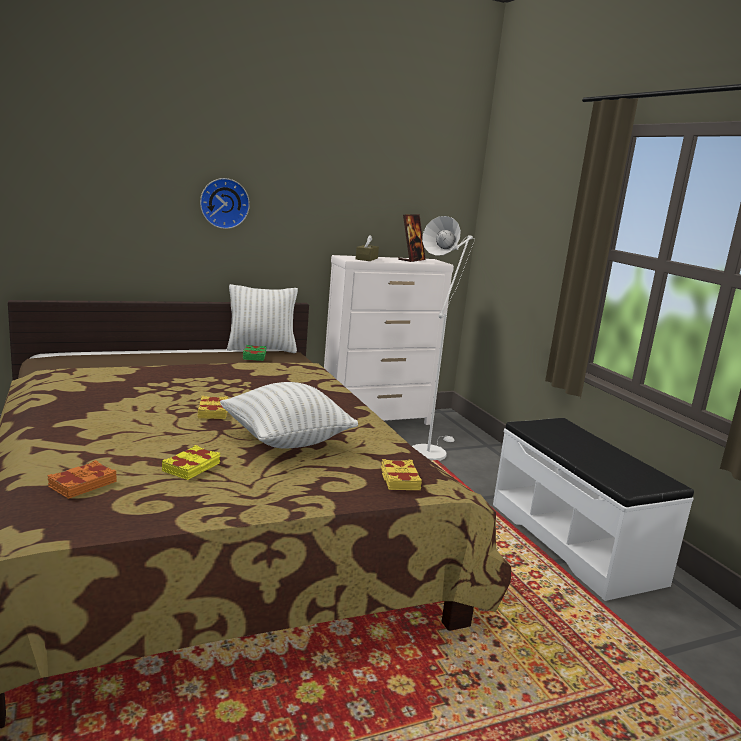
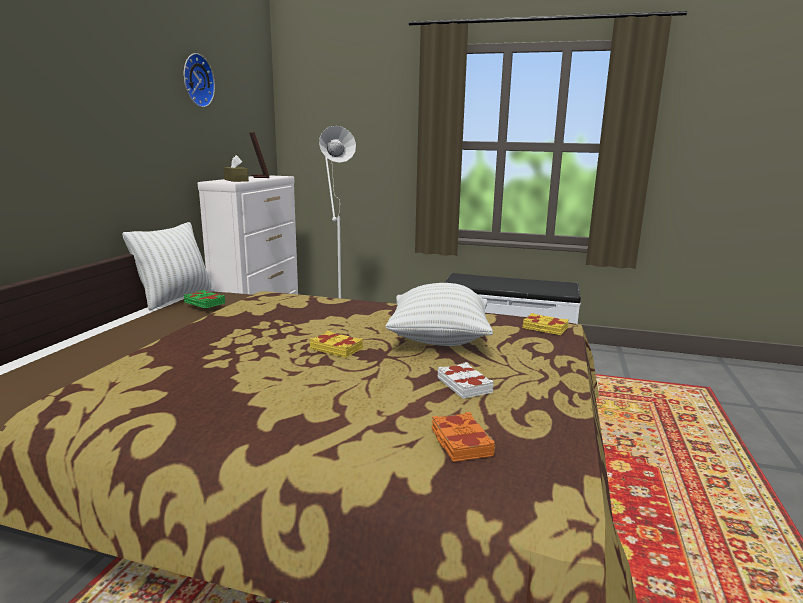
camera: 50 degrees left, 0 degrees up
yellow book [162,445,220,480] -> white book [437,362,494,399]
wall clock [200,178,250,229] -> wall clock moved to [184,53,215,107]

